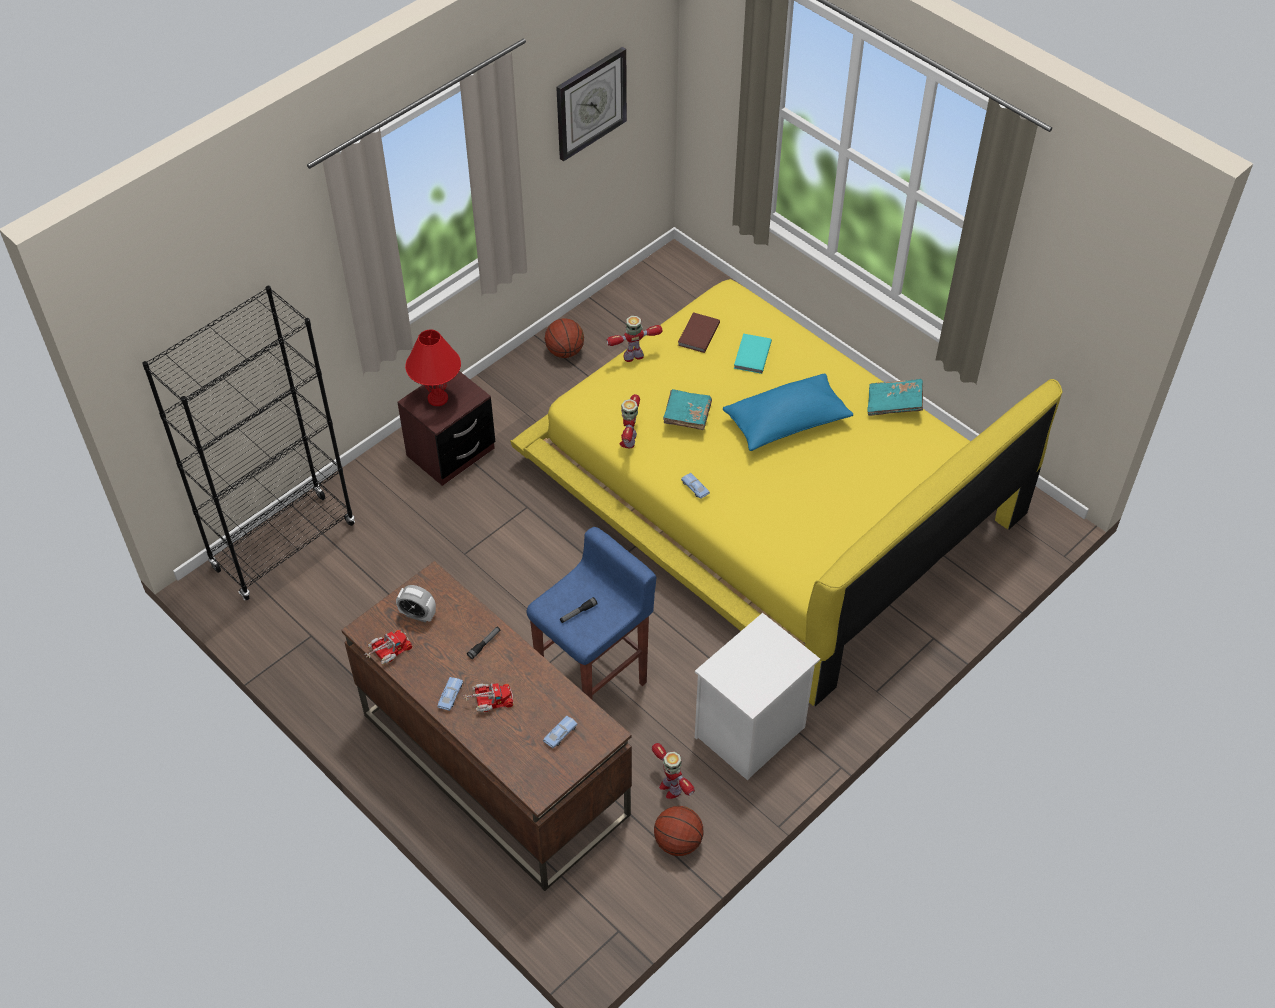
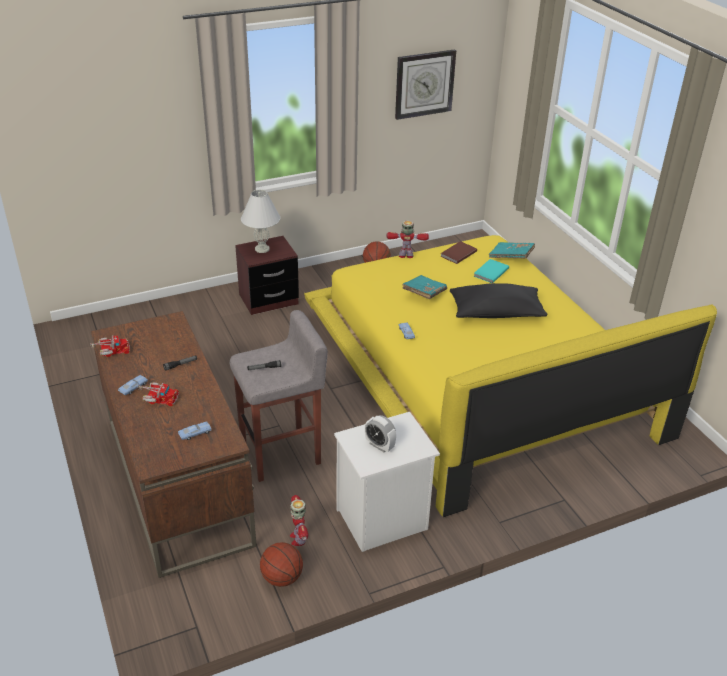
camera: 20 degrees right, 15 degrees down
black bookcase [142,286,355,600] -> none
alarm clock [396,585,436,622] -> alarm clock moved to [365,415,396,452]
red table lamp [405,329,461,406] -> white table lamp [241,190,280,253]
blue stool [527,527,656,699] -> grey stool [230,310,328,482]
toy robot [619,394,640,448] -> none
blue pillow [723,373,853,451] -> black pillow [450,283,547,318]
turquoise book [867,379,923,416] -> turquoise book moved to [489,242,535,259]

